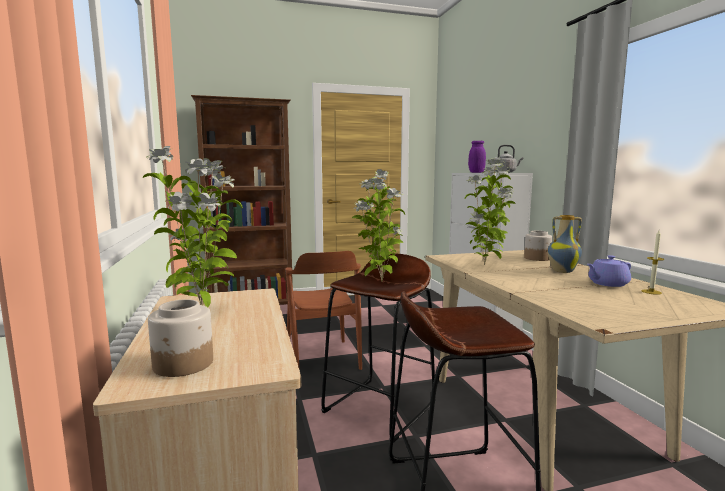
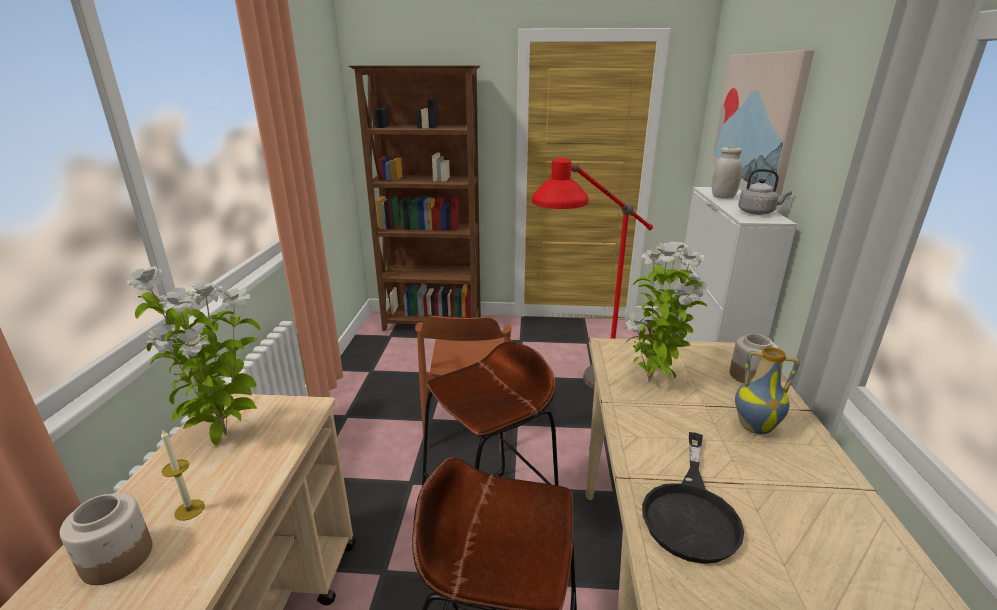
camera: 20 degrees right, 15 degrees up
potted plant [352,169,405,282] -> none
purple jar [468,141,486,173] -> white jar [712,147,743,199]
purple teapot [587,255,631,287] -> none
candle [642,230,664,295] -> candle moved to [161,429,205,521]
none -> red floor lamp [532,158,653,389]
none -> black frying pan [642,432,744,564]
none -> picture [712,50,814,196]

